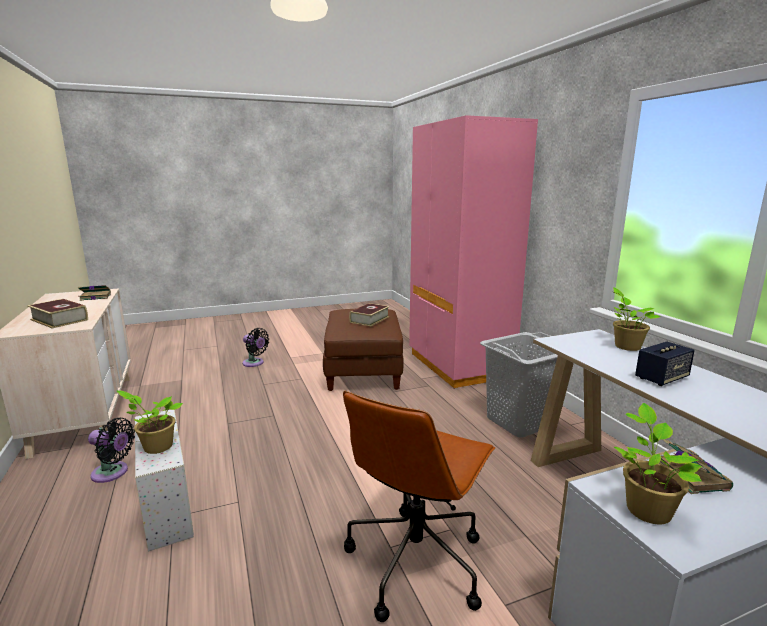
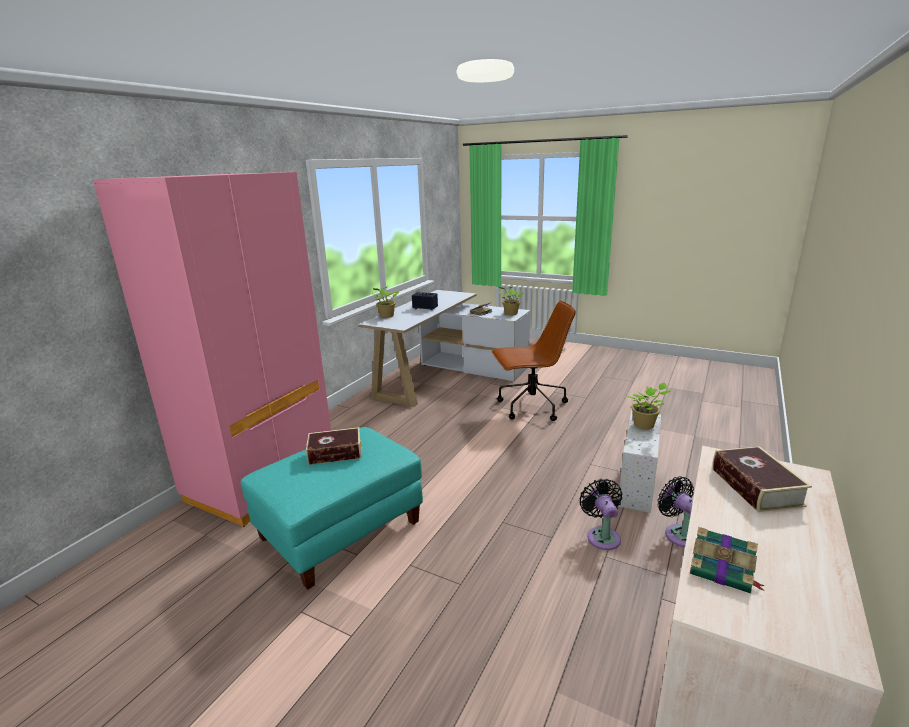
camera: 130 degrees left, 5 degrees up
black fan [242,328,269,367] -> black fan moved to [579,479,622,550]
brown ottoman [323,309,404,391] -> turquoise ottoman [240,427,423,590]
grey laundry basket [480,332,558,438] -> none

